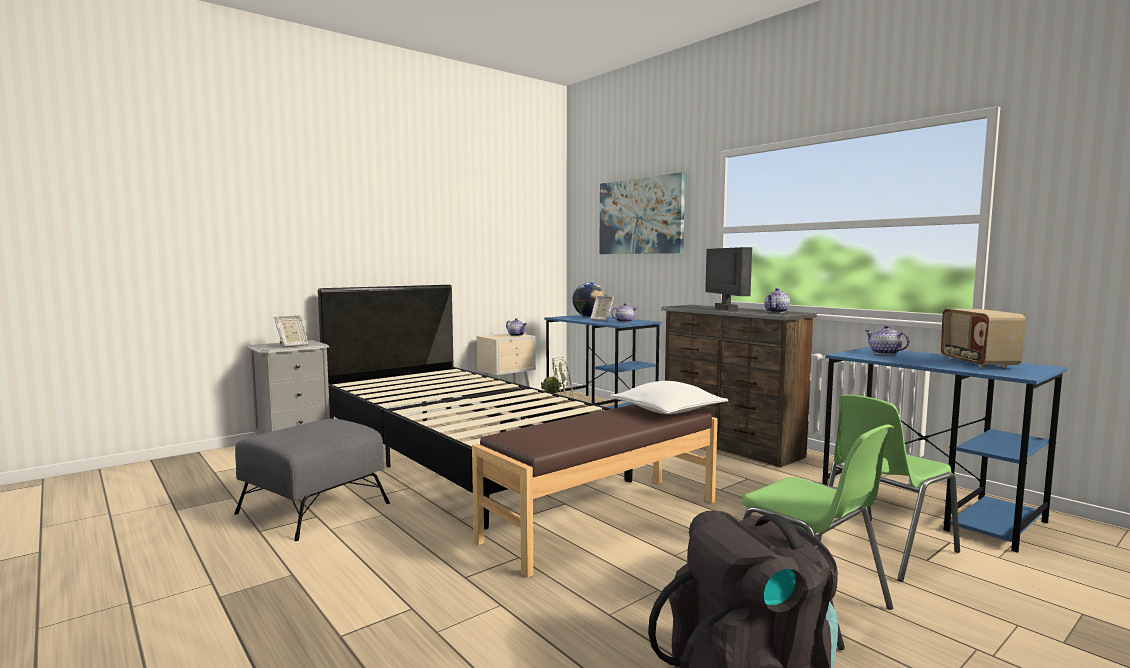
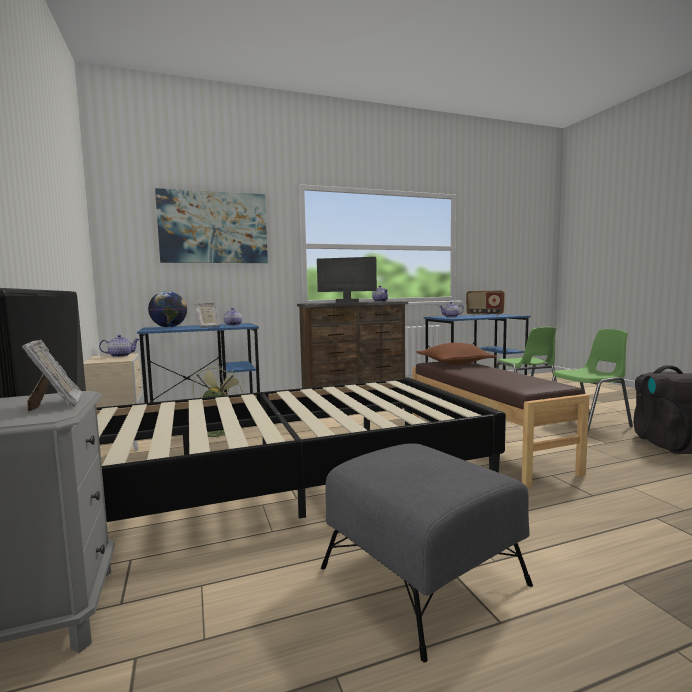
camera: 70 degrees left, 0 degrees up
white pillow [610,381,728,414] -> brown pillow [417,343,497,365]

